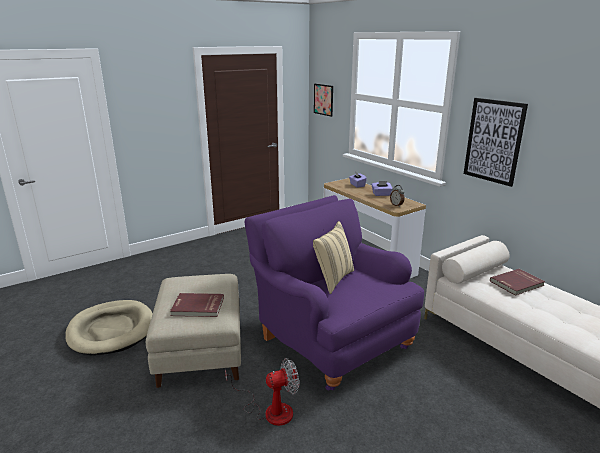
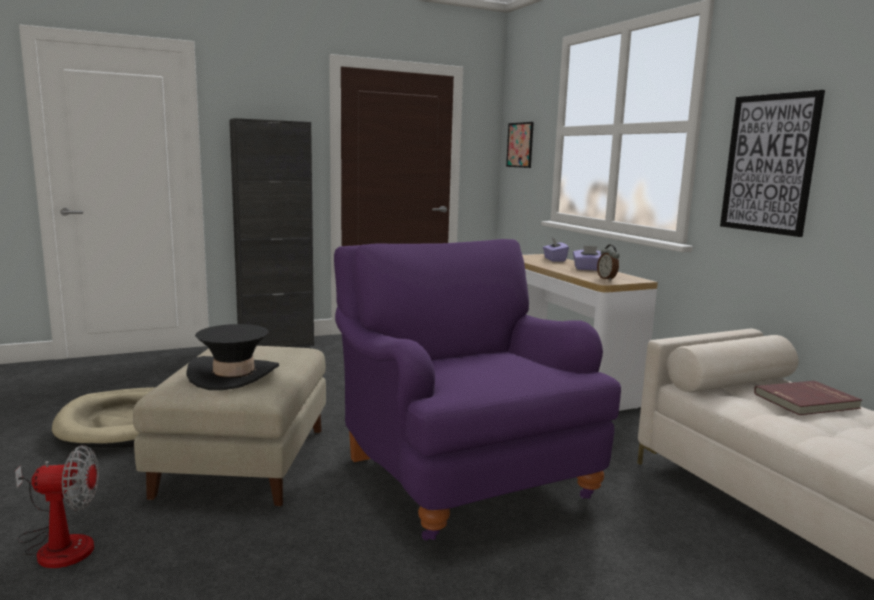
camera: 10 degrees right, 10 degrees down
red book [170,293,224,317] -> black hat [186,324,279,390]
fan [225,358,299,426] -> fan moved to [15,445,99,568]
beige pillow [313,221,354,294] -> none
none -> black cabinet [229,118,314,347]

